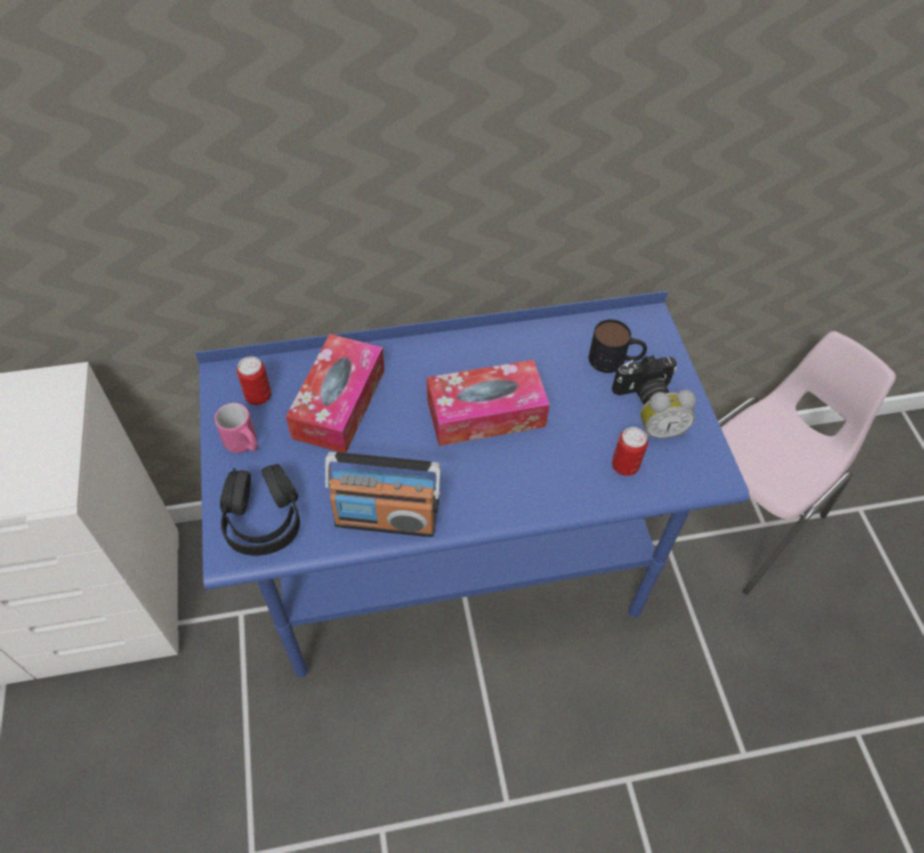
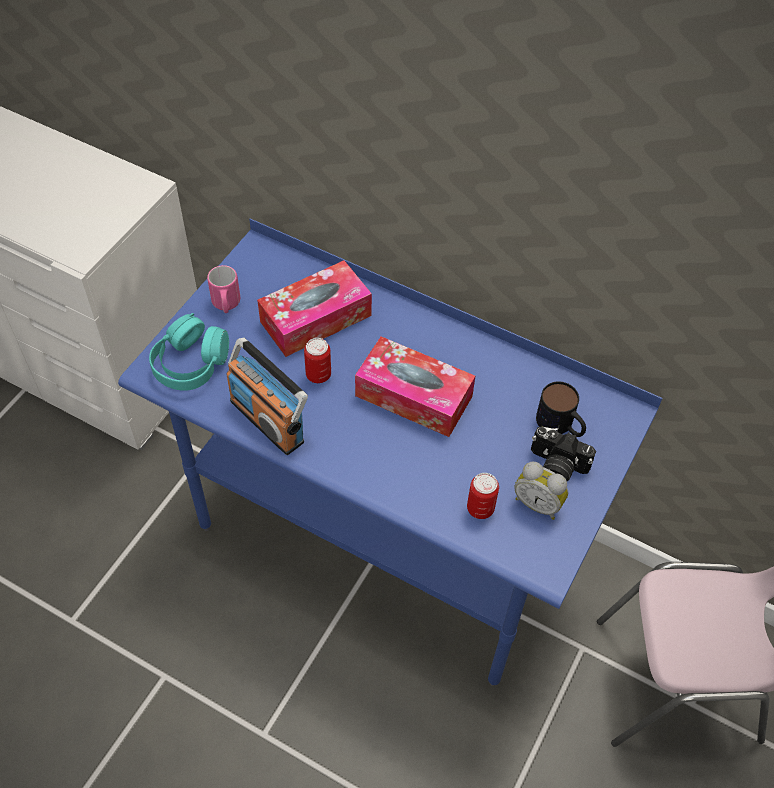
camera: 40 degrees right, 0 degrees up
black headphones [220,464,300,556] -> turquoise headphones [149,313,229,391]
can [237,356,271,405] -> can moved to [304,338,331,383]

